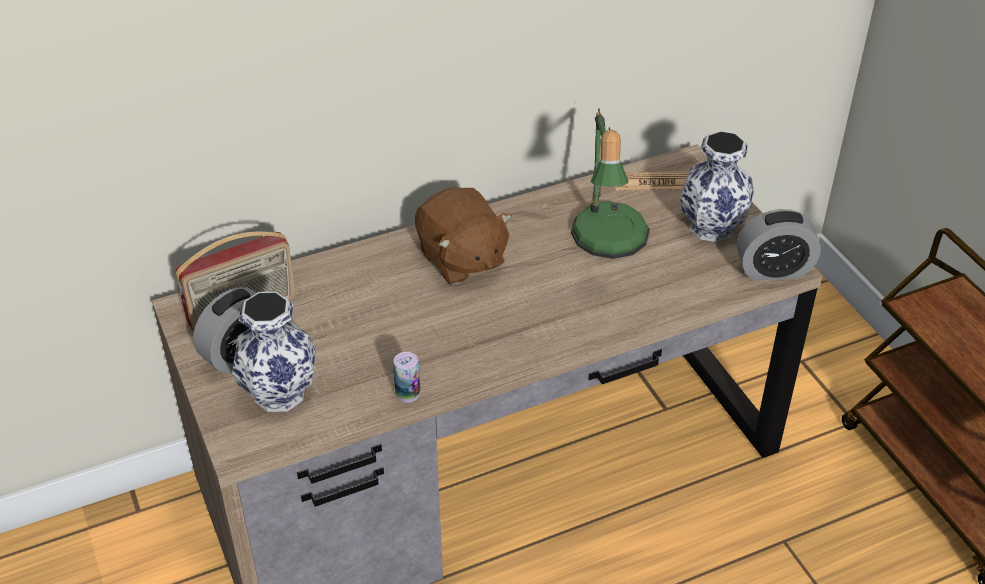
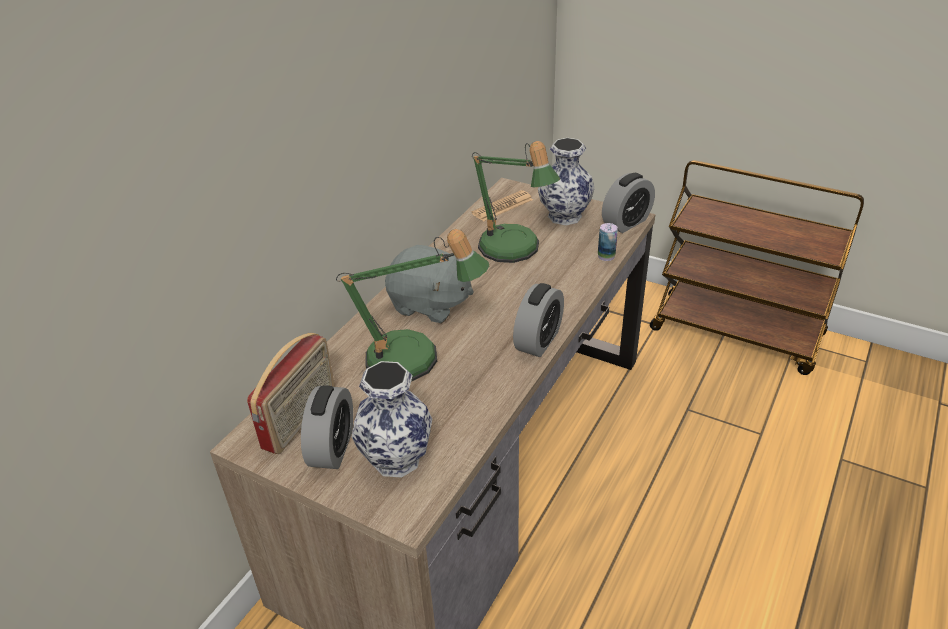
camera: 35 degrees left, 5 degrees down
can [393,352,420,402] -> can moved to [598,223,618,261]
brown plush toy [415,187,512,285] -> grey plush toy [385,245,474,323]
none -> table lamp [336,229,489,382]
none -> alarm clock [513,283,564,357]

